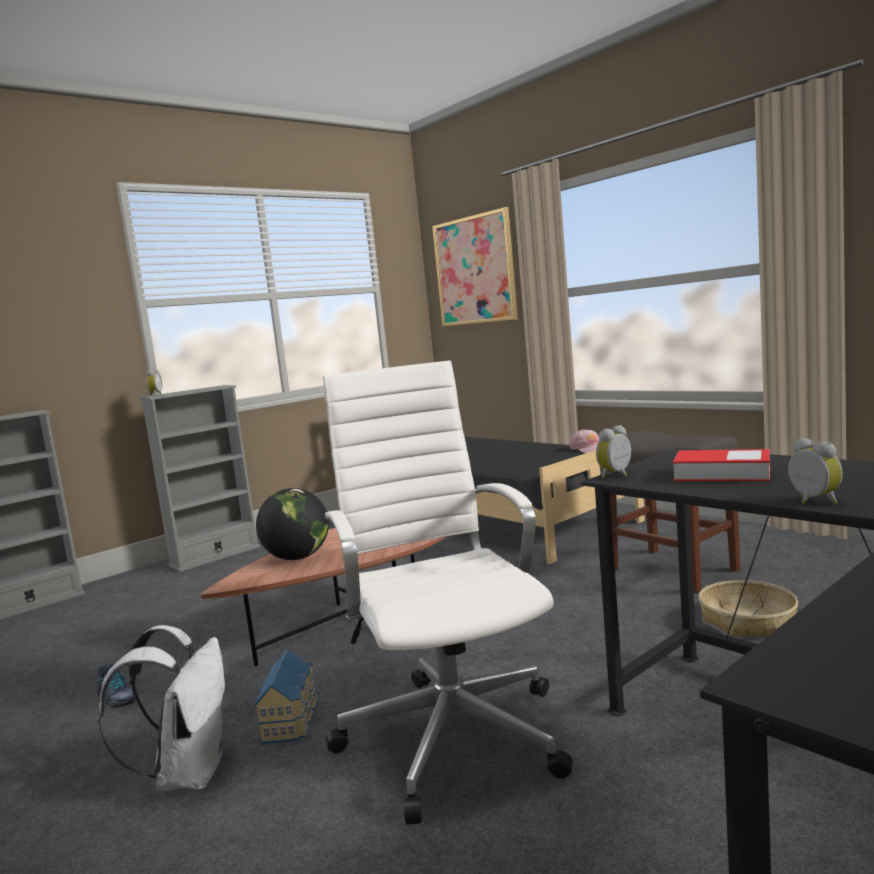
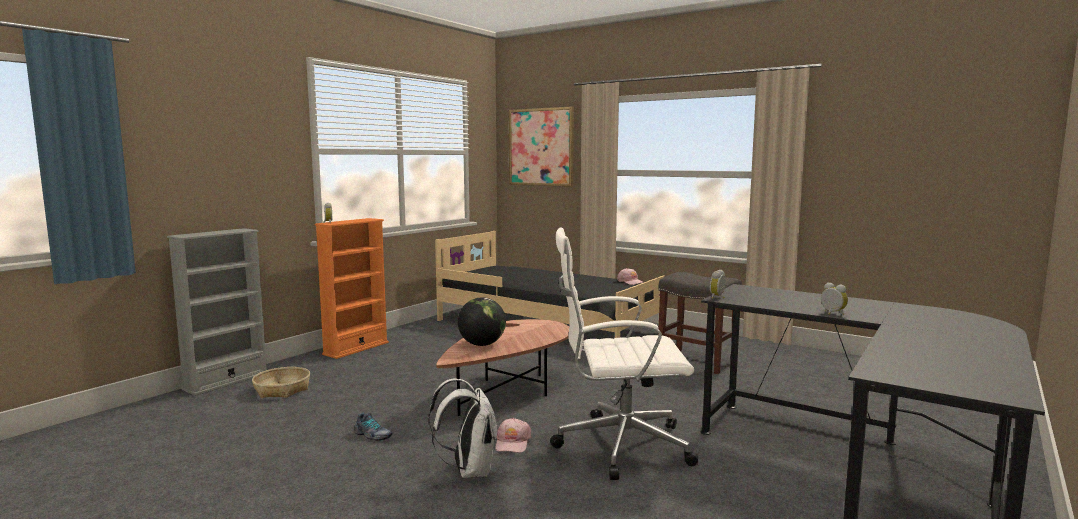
camera: 15 degrees left, 0 degrees up
grey bookcase [140,385,260,572] -> orange bookcase [315,218,389,359]
toy house [254,649,317,744] -> pink cap [495,418,531,453]
white office chair [323,360,573,824] -> white office chair turned 60 degrees counterclockwise [550,227,698,480]
book [673,449,770,481] -> none
basket [699,580,798,637] -> basket moved to [252,367,310,398]

